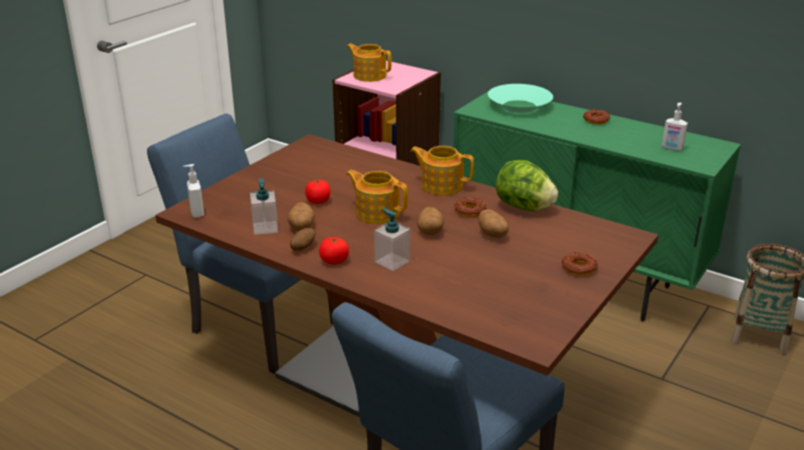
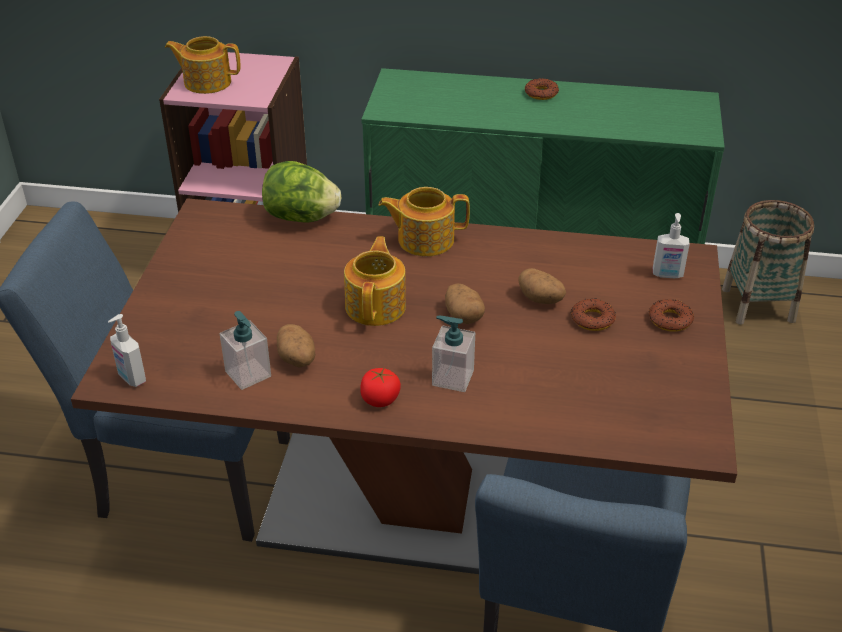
camera: 25 degrees left, 10 degrees up
potato [290,228,315,251] -> none
tomato [305,180,330,204] -> none
teapot [346,170,408,224] -> teapot turned 90 degrees clockwise [344,236,406,326]
donut [454,197,486,217] -> donut moved to [571,298,616,331]
turquoise bowl [488,84,553,113] -> none
lettuce [496,160,558,211] -> lettuce moved to [262,161,341,222]
soap dispenser [662,103,688,151] -> soap dispenser moved to [653,213,690,278]

